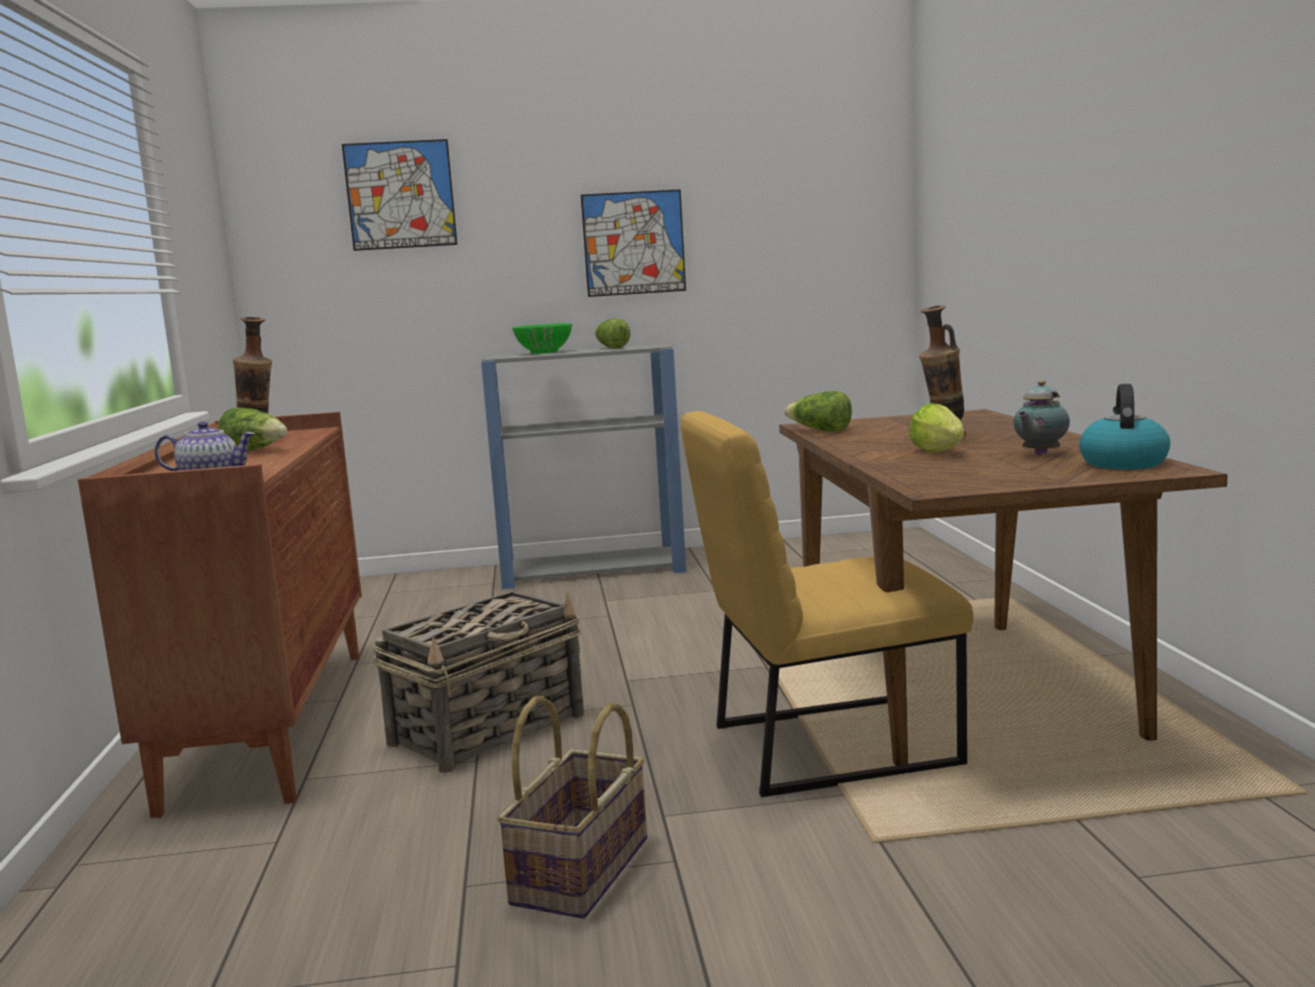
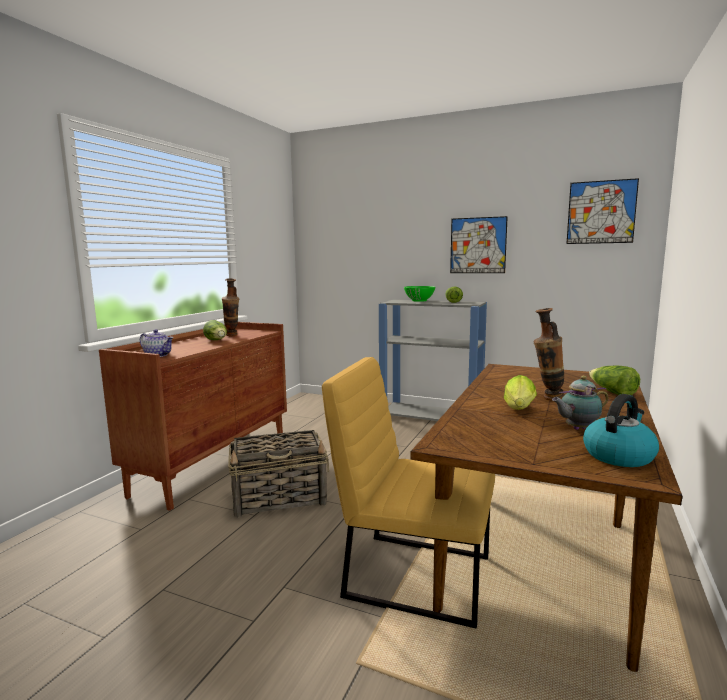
camera: 30 degrees right, 0 degrees up
picture [342,139,457,251] -> picture moved to [566,178,639,244]
basket [497,696,647,919] -> none
lettuce [784,391,852,432] -> lettuce moved to [589,366,640,395]

